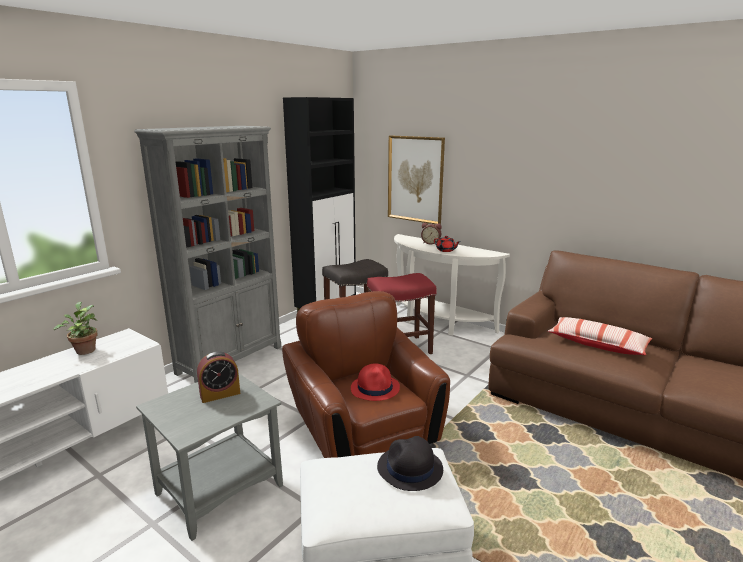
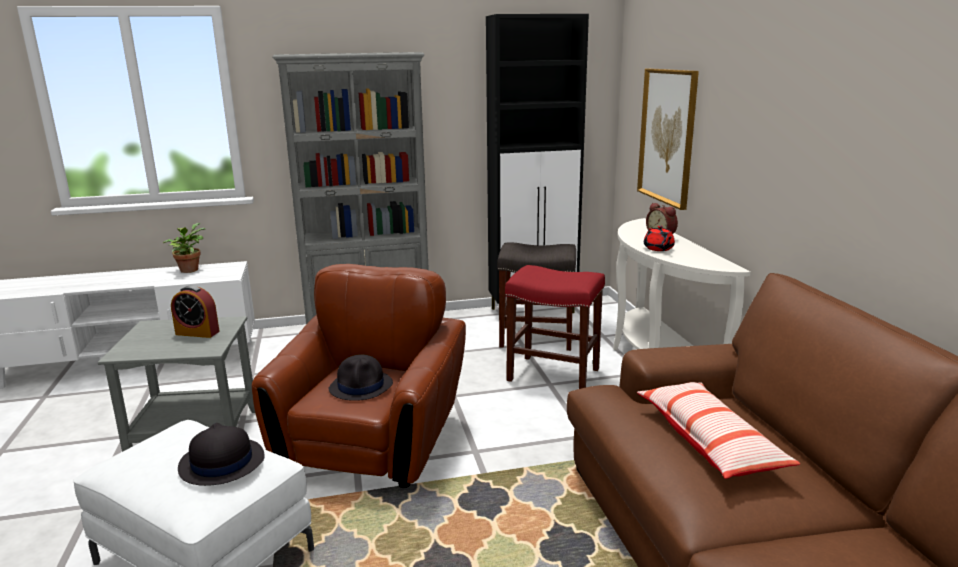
camera: 40 degrees right, 0 degrees up
red hat [351,364,400,401] -> black hat [329,354,393,401]

